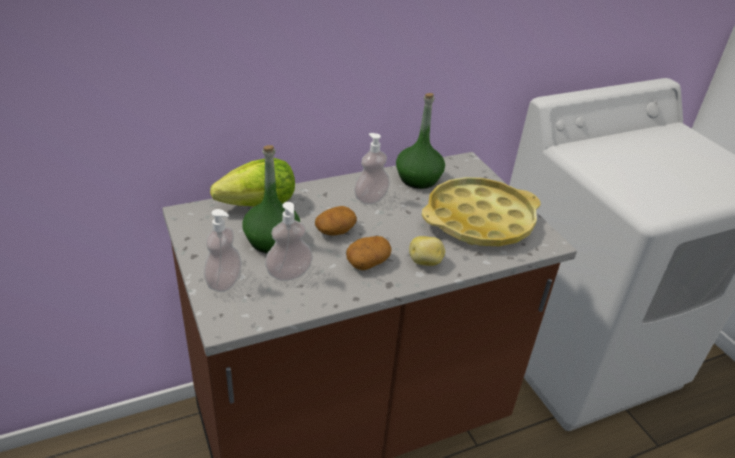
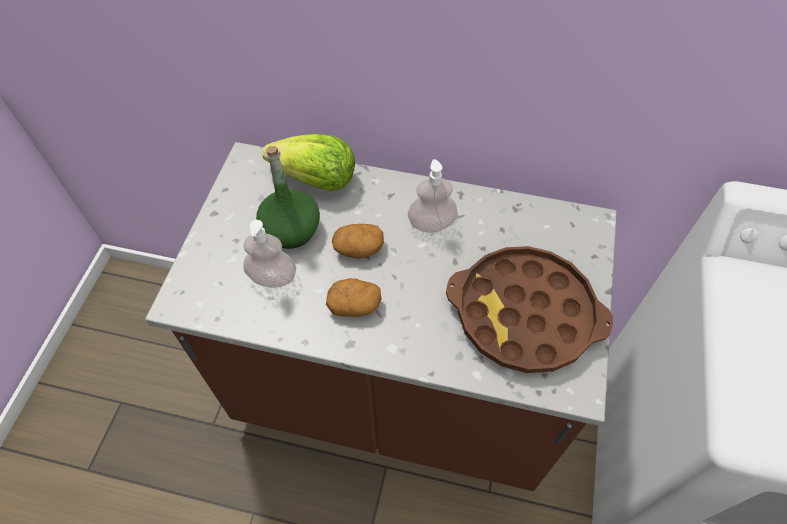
camera: 40 degrees right, 20 degrees up
soap dispenser [204,209,242,292] -> none
green bottle [396,93,445,189] -> none
potato [409,236,445,266] -> none
yellow tray [422,177,541,246] -> brown tray [446,246,613,373]

